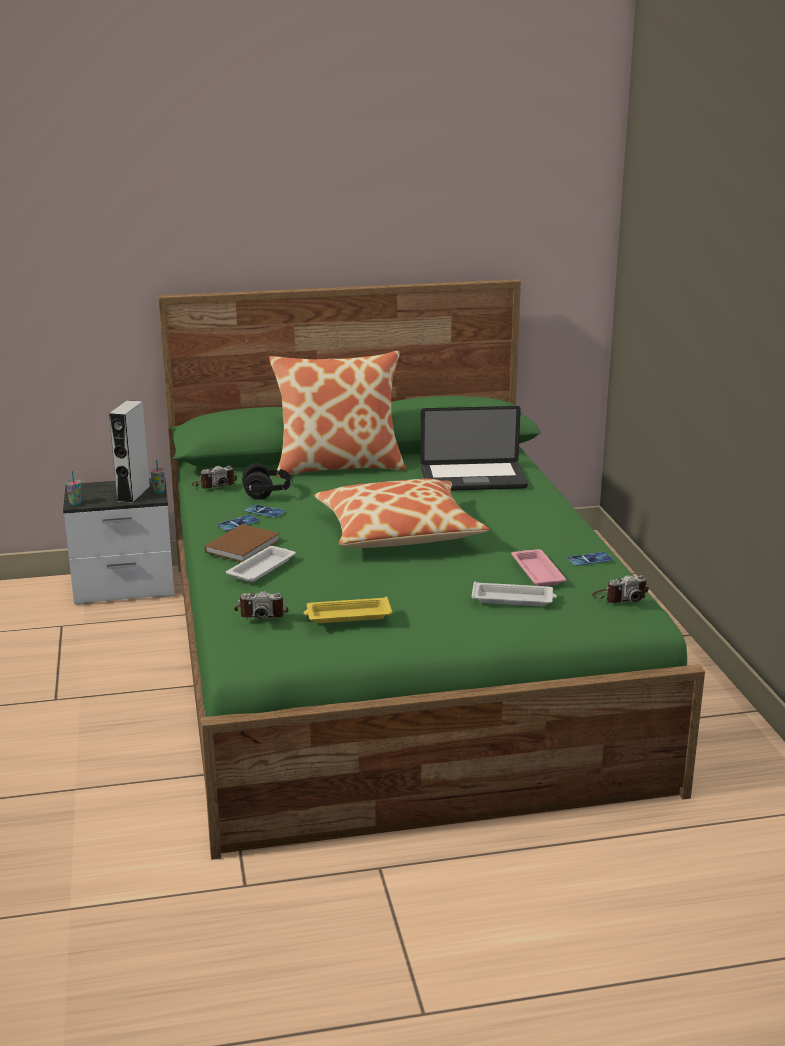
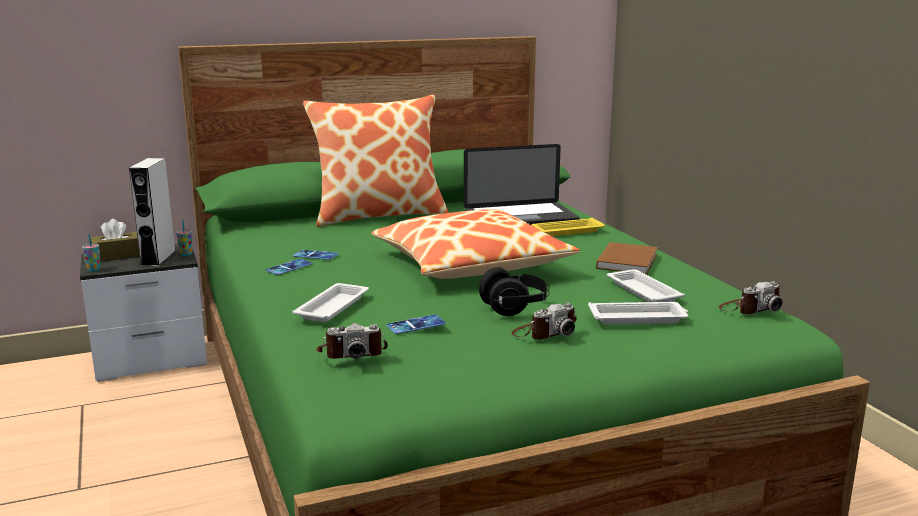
camera: 10 degrees left, 5 degrees down
camera [191,466,237,489] -> camera moved to [511,303,577,340]
brown book [205,524,280,562] -> brown book moved to [596,242,658,275]
black headphones [242,463,293,500] -> black headphones moved to [479,267,550,316]
yellow tray [304,597,393,623] -> yellow tray moved to [532,217,605,236]
pink tray [511,549,566,586] -> white tray [607,269,685,302]
phone [567,552,613,566] -> phone moved to [387,314,446,334]
none -> brown tissue box [91,219,140,261]

